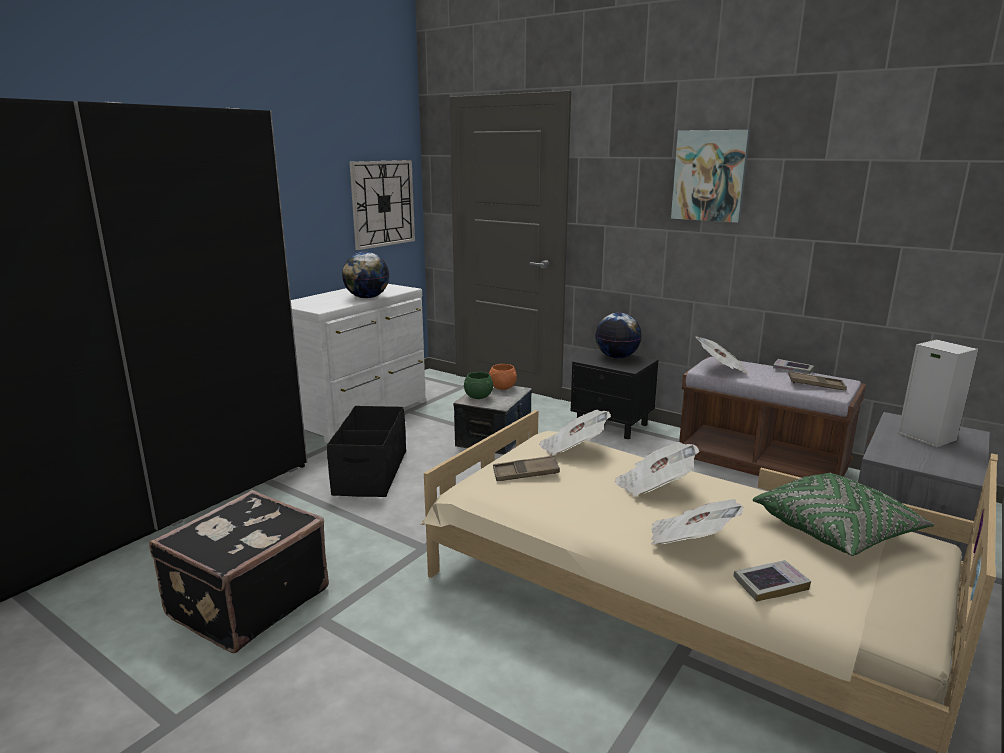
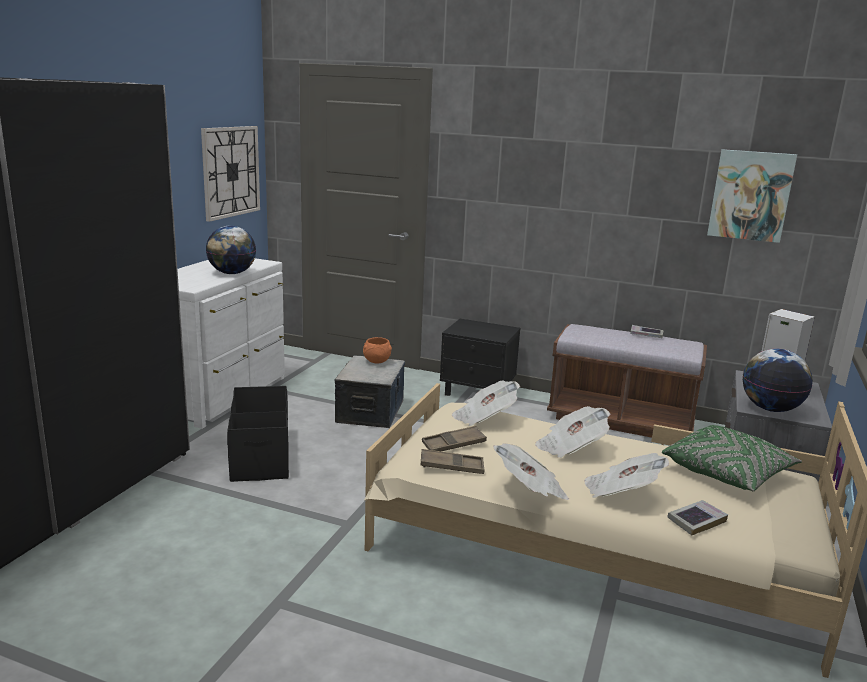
camera: 15 degrees left, 0 degrees up
black suitcase [149,490,329,653] -> none
green bowl [464,372,493,399] -> none
globe [595,313,642,358] -> globe moved to [743,349,813,412]
picture [671,130,750,223] -> picture moved to [707,149,797,243]
newspaper [695,336,750,375] -> newspaper moved to [493,443,569,500]
brown tray [788,371,847,390] -> brown tray moved to [421,449,485,474]

